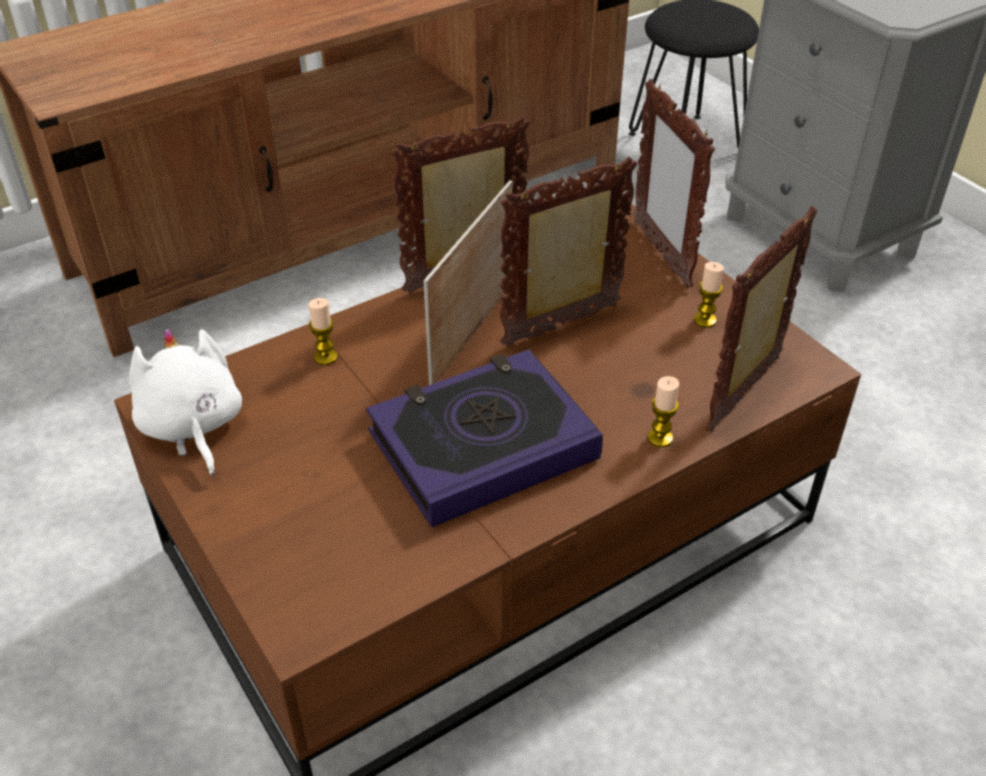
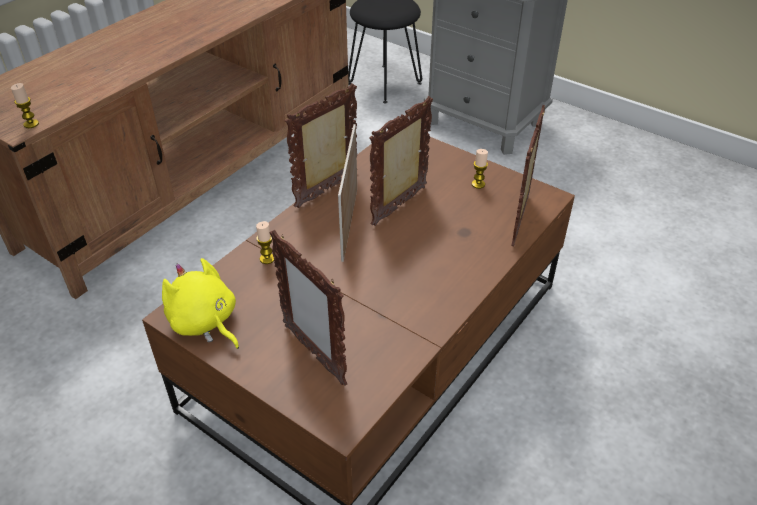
camera: 20 degrees left, 0 degrees up
white plush toy [129,329,242,476] -> yellow plush toy [162,258,239,349]
book [366,349,603,527] -> none
picture frame [633,79,715,288] -> picture frame moved to [269,230,347,386]
candle [648,376,679,447] -> candle moved to [11,83,39,128]

